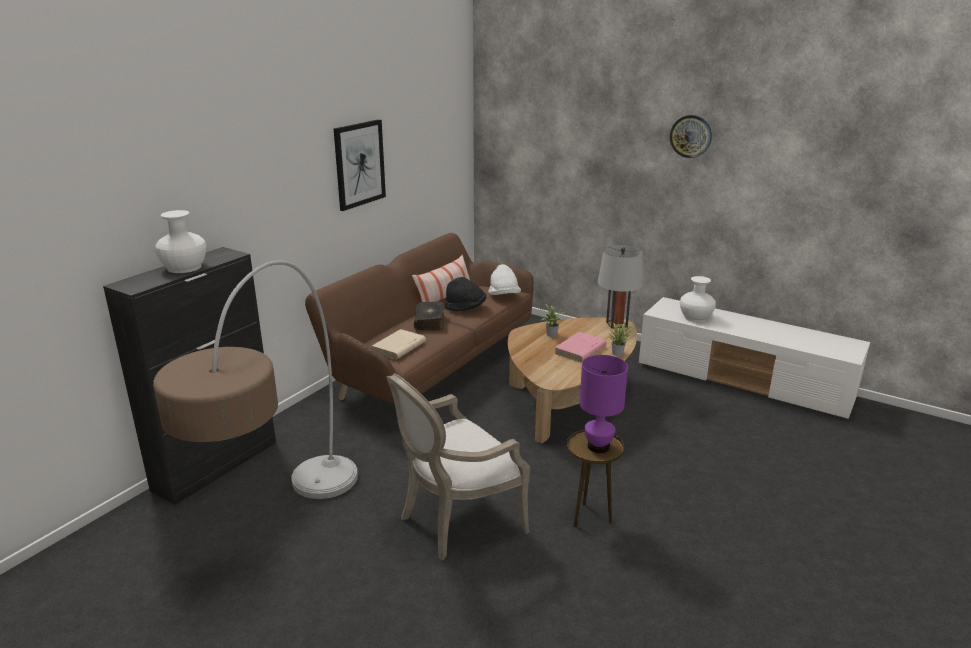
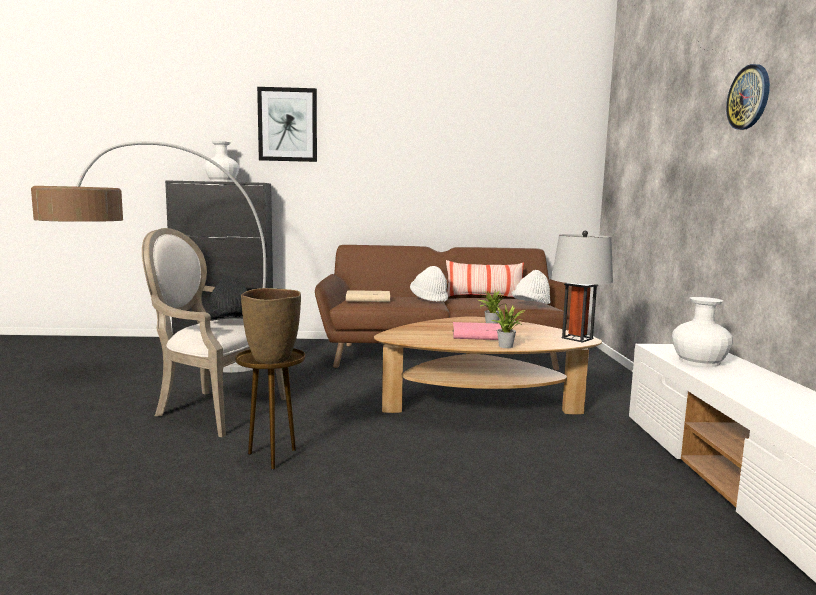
camera: 55 degrees right, 15 degrees down
picture [334,119,386,211] -> picture moved to [257,87,317,162]
book [414,301,444,331] -> white hat [410,266,448,302]
black hat [445,277,486,311] -> black hat moved to [209,276,247,319]
purple table lamp [580,355,628,453] -> brown vase [241,288,301,363]

